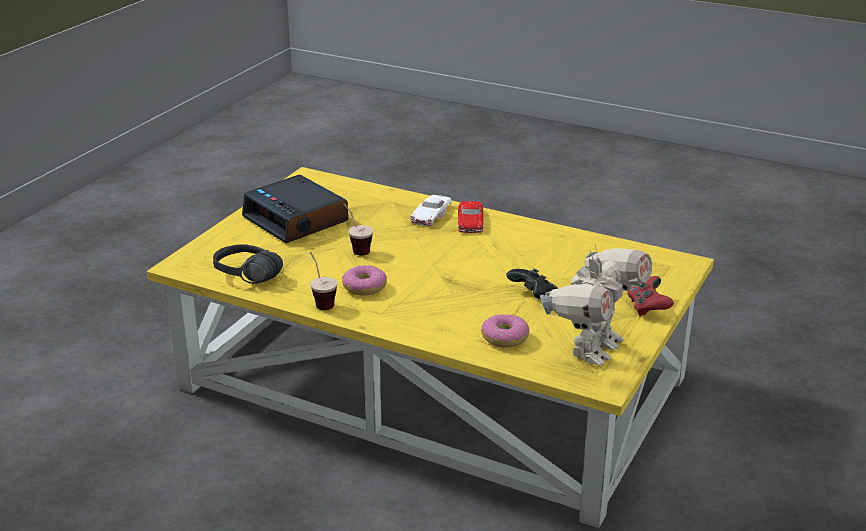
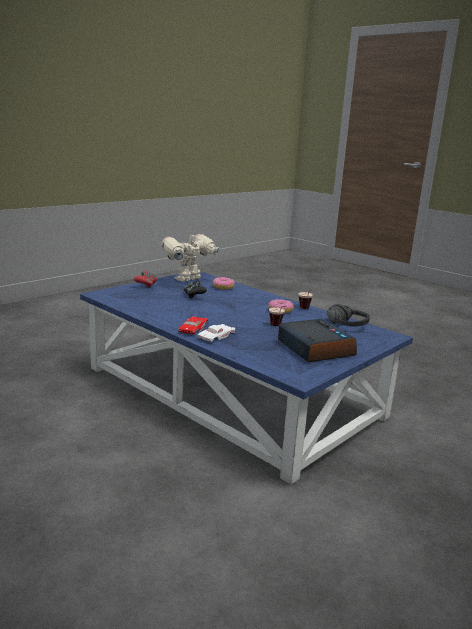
camera: 165 degrees left, 10 degrees down
yellow coffee table [147,167,714,528] -> blue coffee table [80,271,413,485]

